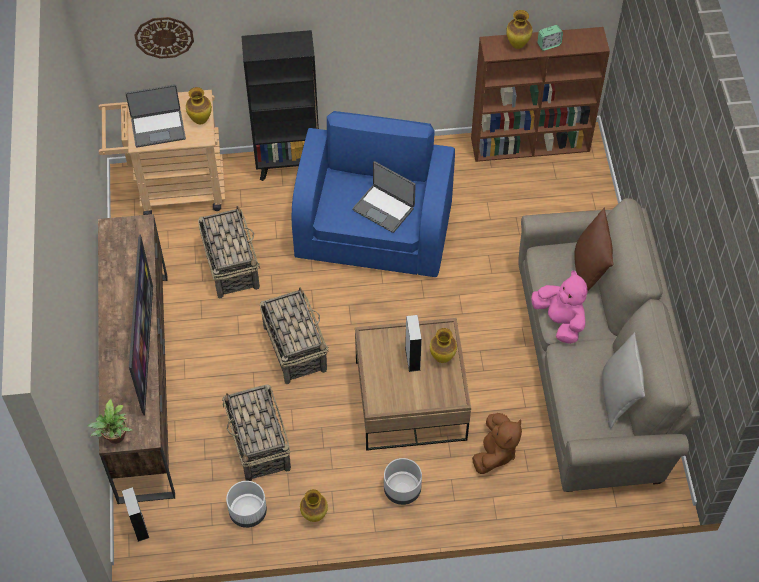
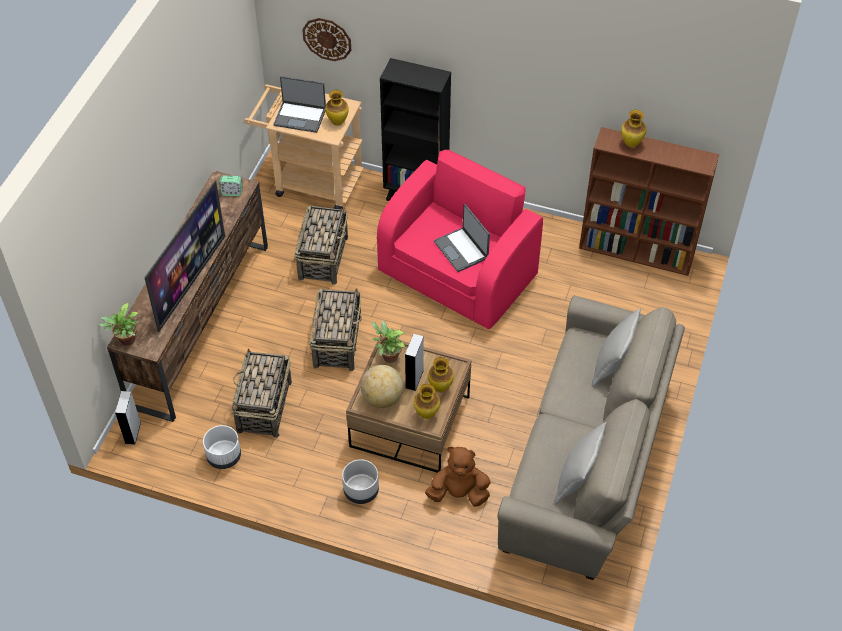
camera: 25 degrees right, 5 degrees down
blue armchair [291,111,455,277] -> pink armchair [377,150,543,329]
vase [300,489,328,522] -> vase moved to [414,384,440,419]
brown plush toy [472,413,522,474] -> brown plush toy turned 135 degrees counterclockwise [425,446,491,507]
pink plush toy [531,270,587,344] -> none
alarm clock [537,25,563,51] -> alarm clock moved to [219,176,242,196]
brown pillow [574,207,613,292] -> grey pillow [592,308,641,387]
none -> globe [360,365,404,408]
none -> potted plant [372,321,405,363]

